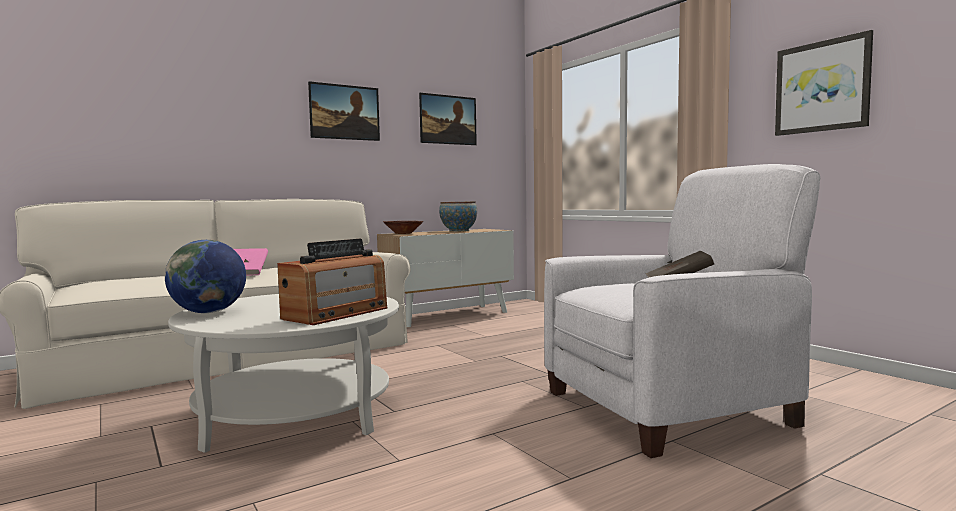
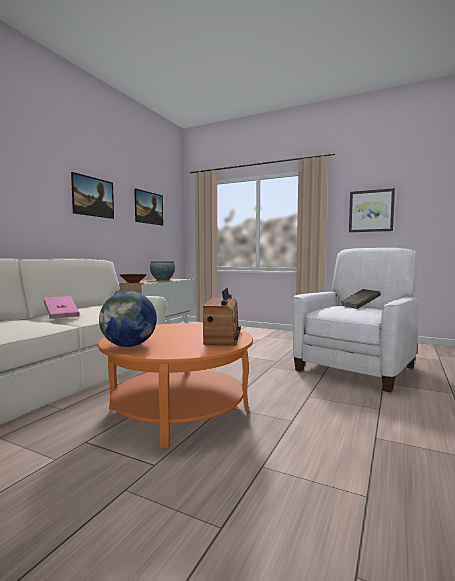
camera: 30 degrees left, 0 degrees up
white coffee table [168,294,399,453] -> orange coffee table [98,323,253,448]

